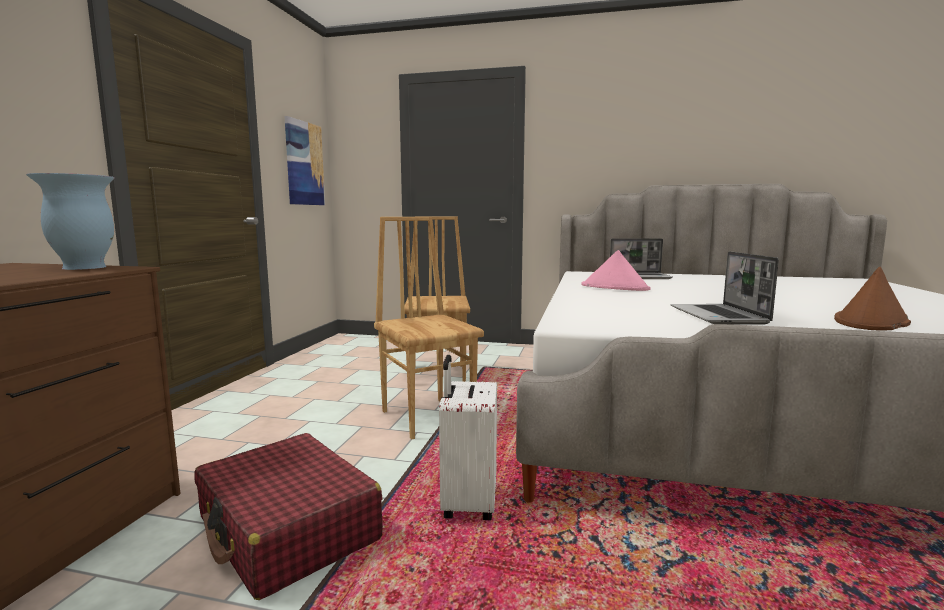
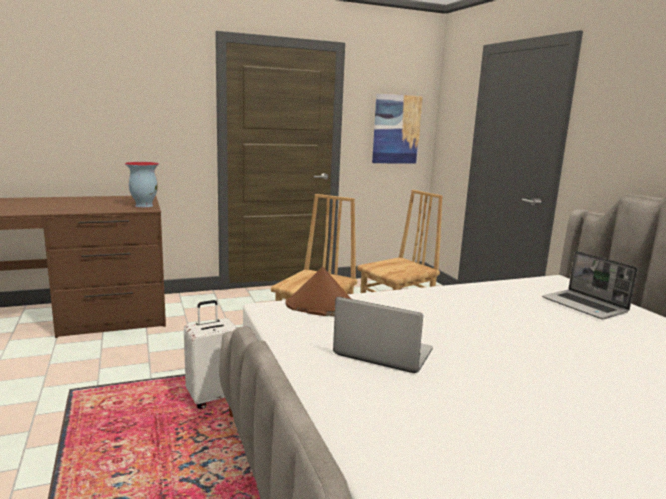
camera: 55 degrees right, 5 degrees up
red suitcase [195,433,383,600] -> none
pink hat [581,250,650,291] -> none
laptop [670,251,779,325] -> laptop turned 60 degrees clockwise [333,297,433,373]
brown hat [834,267,911,331] -> brown hat moved to [285,267,351,316]

